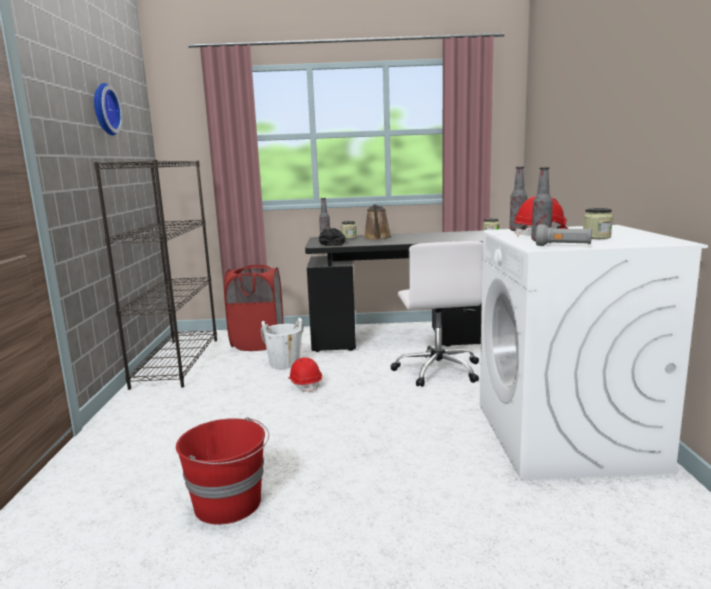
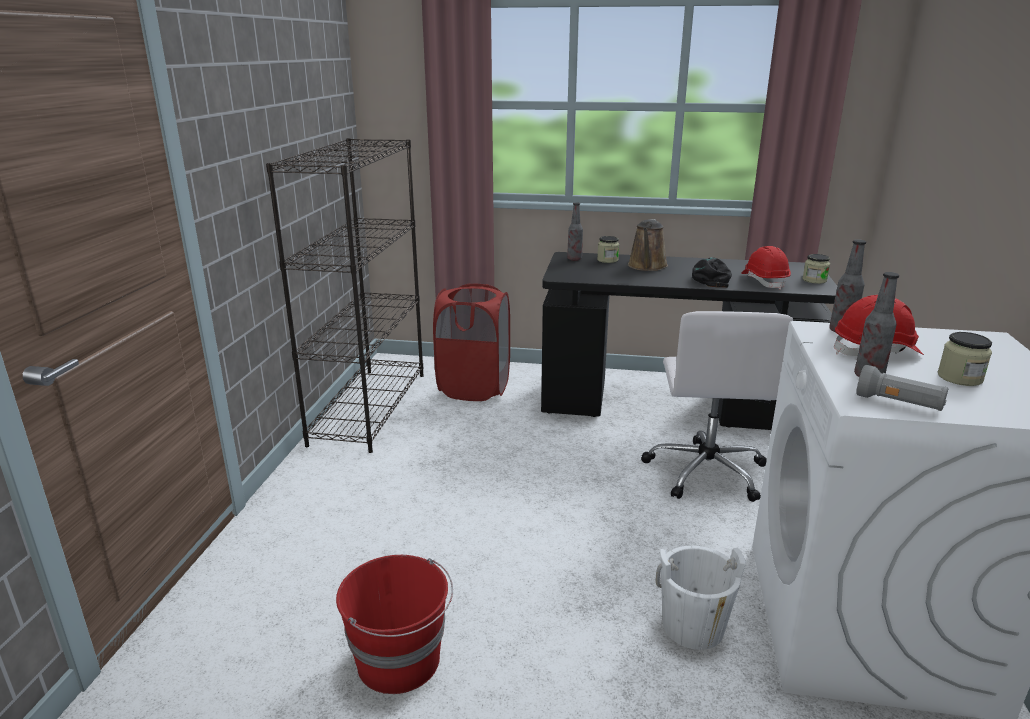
camera: 10 degrees right, 10 degrees up
wall clock [94,83,123,136] -> none
white bucket [261,318,304,369] -> white bucket moved to [656,546,746,650]
red hard hat [288,357,322,393] -> red hard hat moved to [741,246,791,290]
black cap [319,228,346,246] -> black cap moved to [692,257,732,288]

